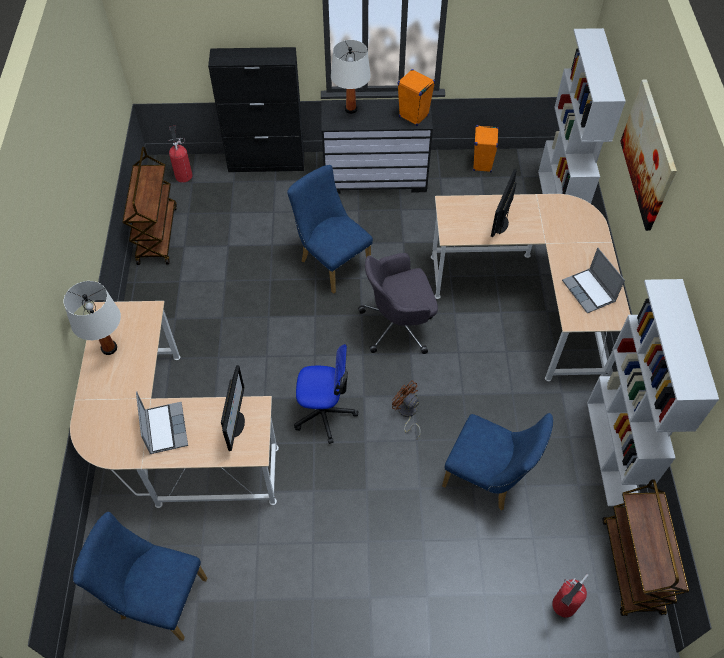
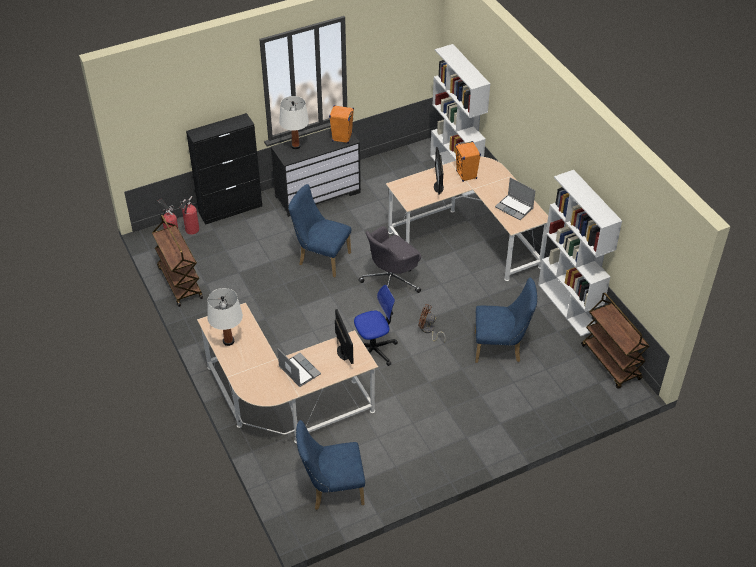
camera: 25 degrees left, 10 degrees down
orange speaker [473,125,499,173] -> orange speaker moved to [455,141,481,182]
fire extinguisher [552,574,589,618] -> fire extinguisher moved to [179,196,199,234]
picture [620,79,677,231] -> none

